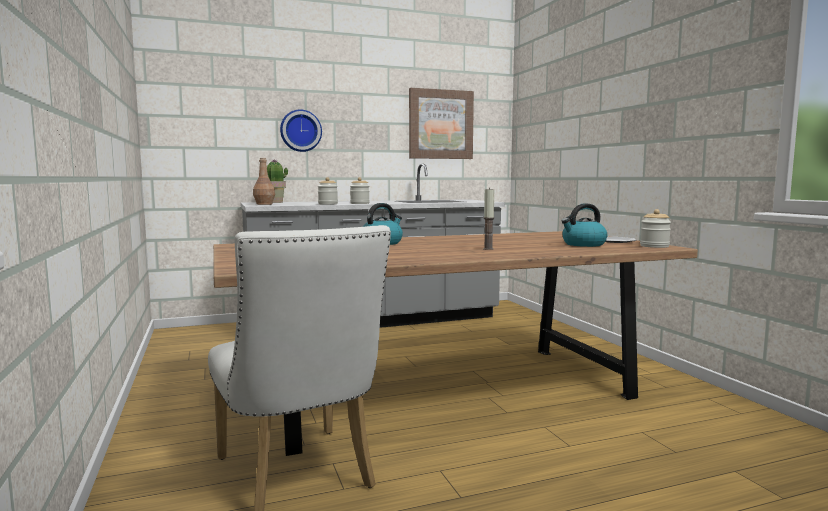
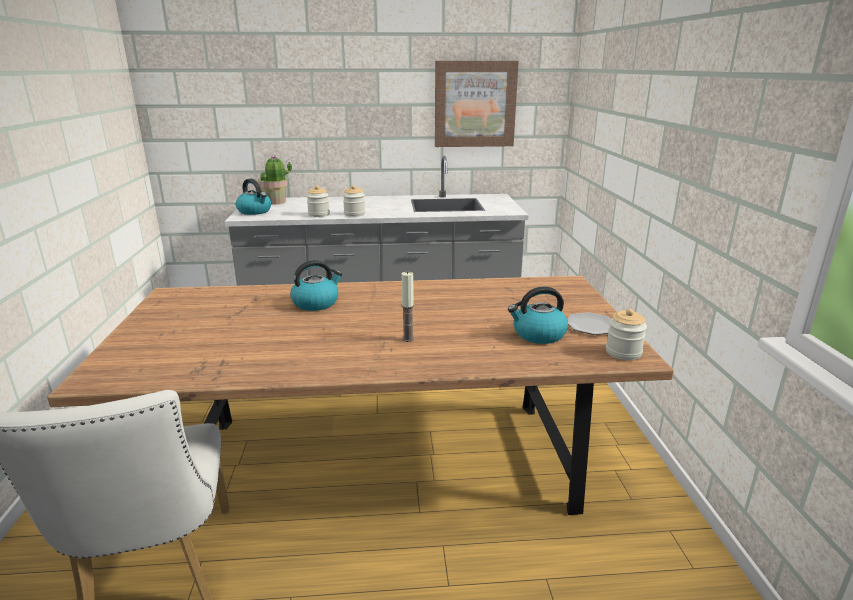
camera: 15 degrees right, 15 degrees up
brown bottle [253,158,275,205] -> kettle [236,179,271,215]
wall clock [280,109,322,152] -> none

